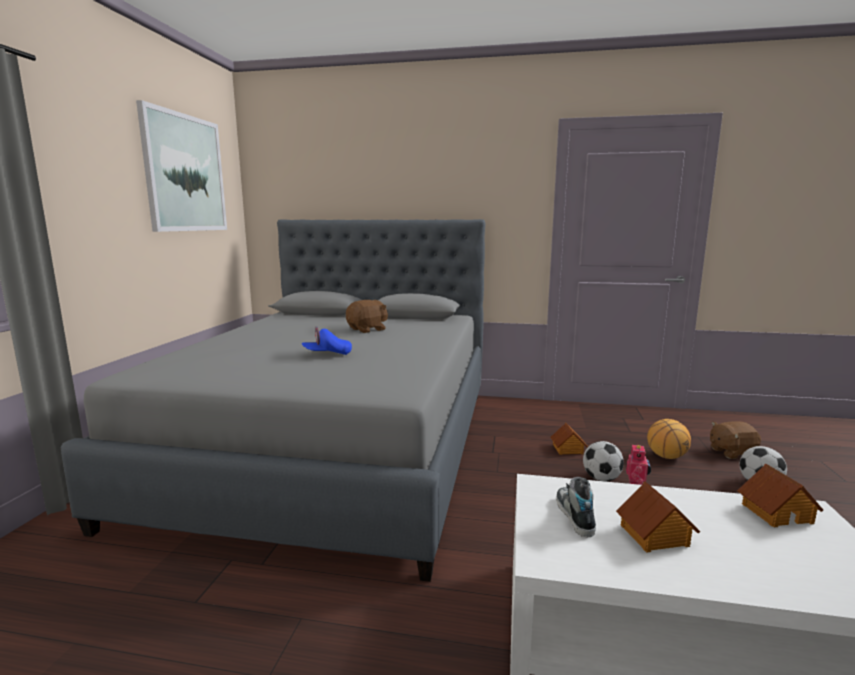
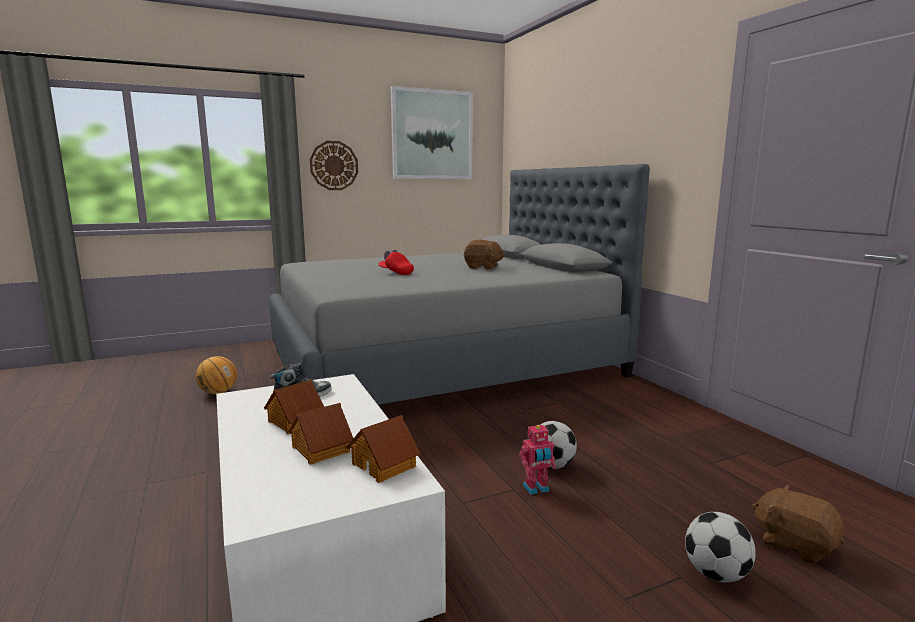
camera: 55 degrees right, 0 degrees up
blue cap [302,326,352,355] -> red cap [379,250,414,275]
toy house [550,423,588,455] -> toy house moved to [288,403,353,465]
basketball [647,419,691,459] -> basketball moved to [196,356,237,394]
none -> wall clock [310,141,358,190]

